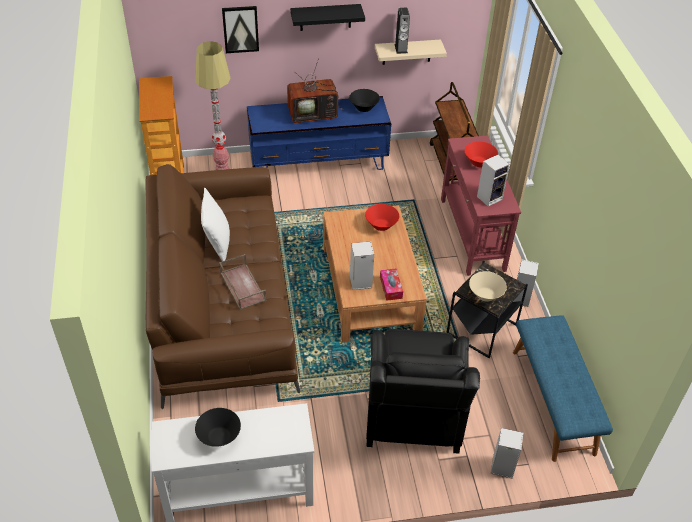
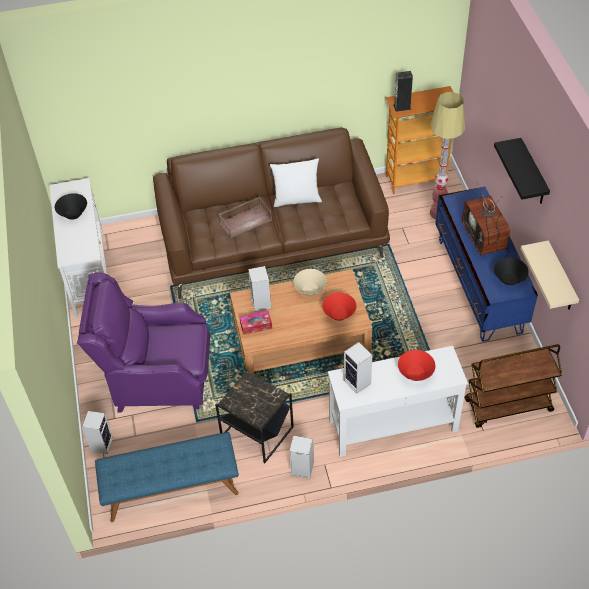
camera: 90 degrees right, 5 degrees up
picture [222,6,259,53] -> none
black armchair [366,329,480,454] -> purple armchair [77,272,210,413]
speaker [395,8,410,54] -> speaker moved to [393,71,413,112]
red console table [441,135,521,276] -> white console table [328,346,468,457]
beige bowl [469,271,507,301] -> beige bowl moved to [293,269,327,296]

